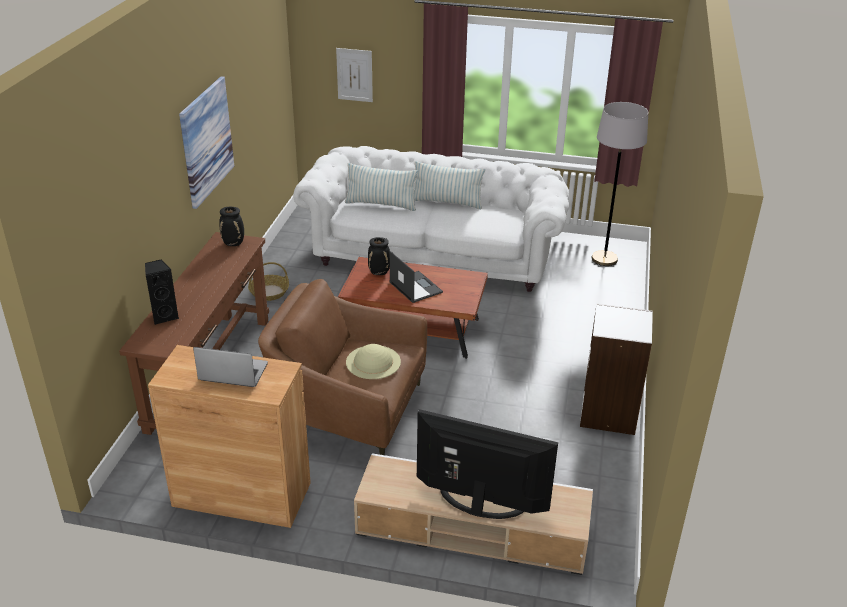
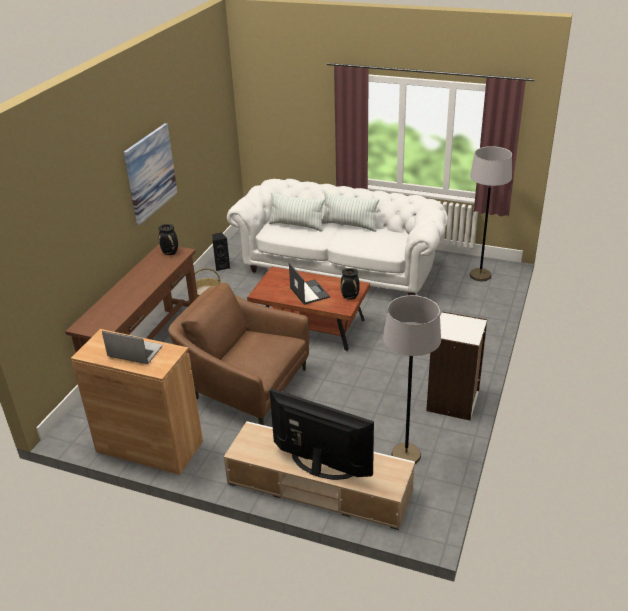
camera: 10 degrees right, 0 degrees up
black speaker [145,259,179,325] -> black speaker moved to [212,233,230,271]
picture [336,48,373,102] -> none
beige hat [346,344,401,379] -> none
black vase [368,237,390,275] -> black vase moved to [341,268,360,299]
none -> grey floor lamp [383,295,441,464]

